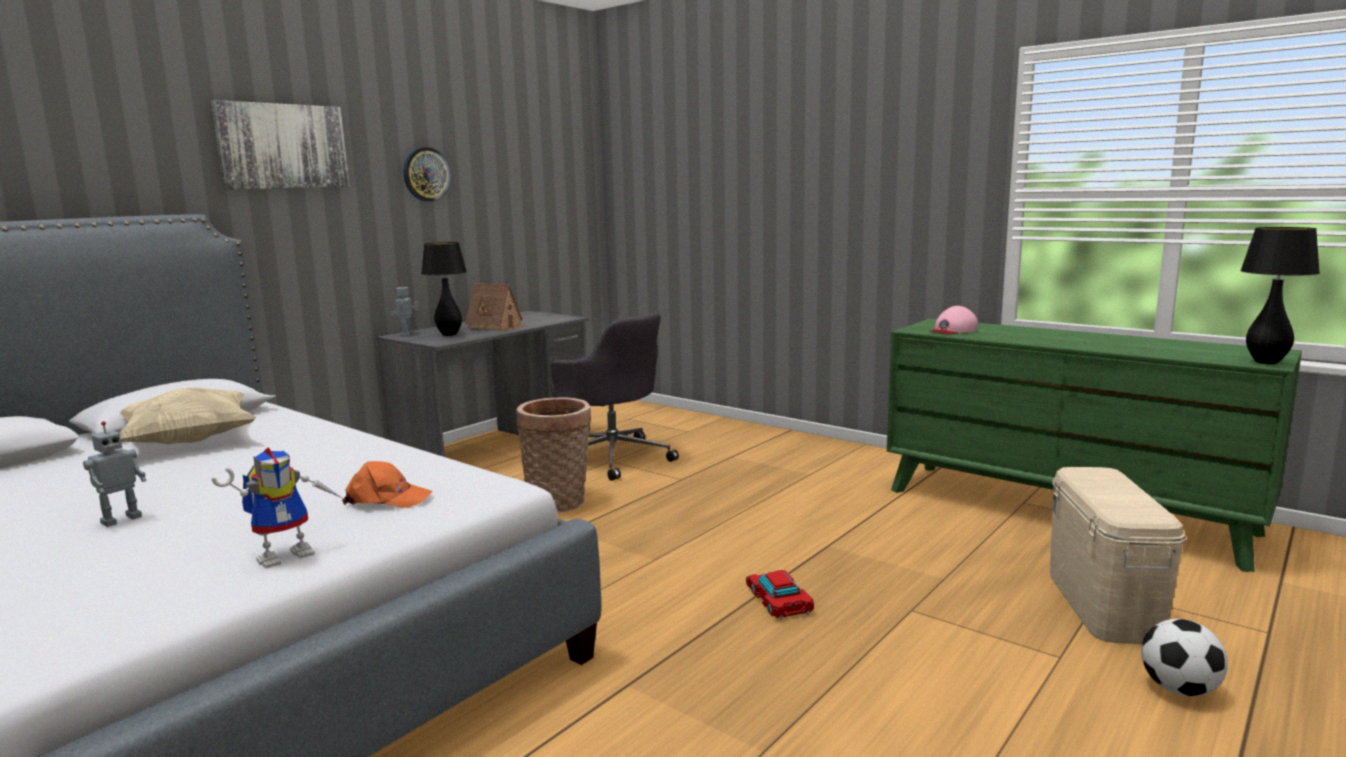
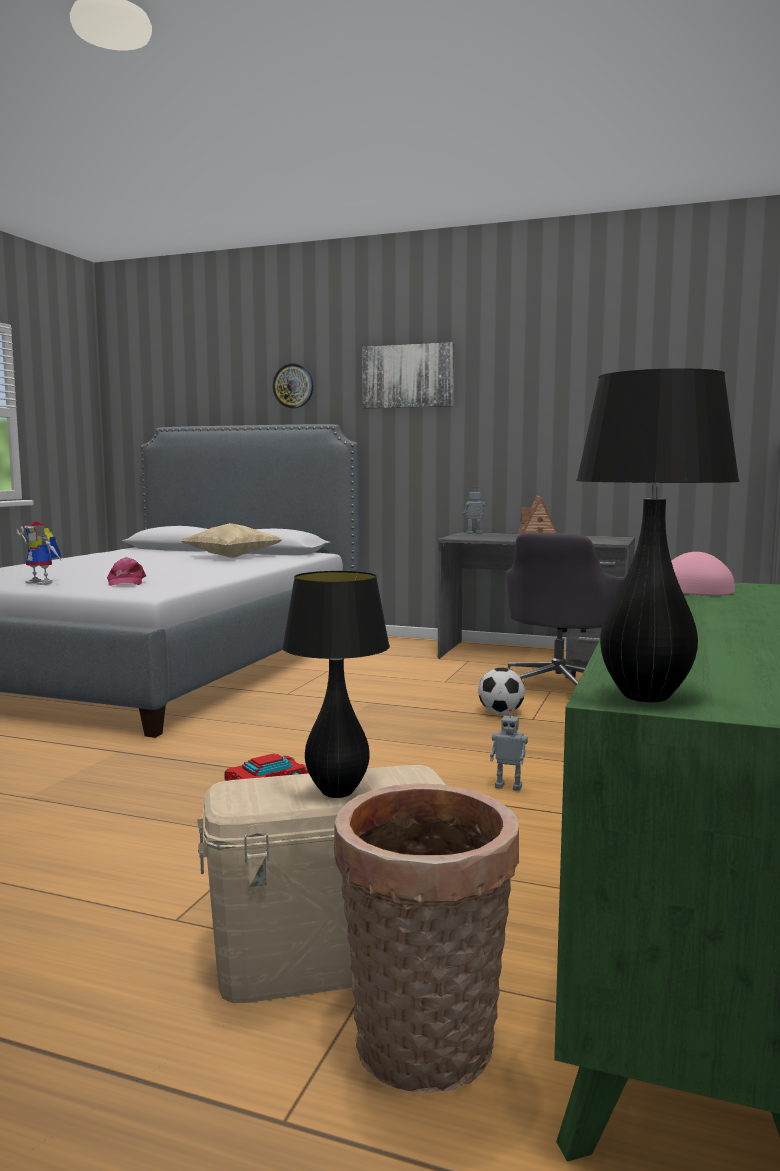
camera: 70 degrees right, 5 degrees down
toy robot [83,421,147,527] -> toy robot moved to [490,708,528,791]
orange cap [342,461,433,508] -> pink cap [107,557,146,586]
wall clock [403,147,451,202] -> wall clock moved to [272,363,313,408]
black table lamp [421,242,467,336] -> black table lamp moved to [282,571,390,798]
basket [517,397,591,513] -> basket moved to [334,783,519,1093]
football [1141,619,1228,697] -> football moved to [478,668,525,714]

